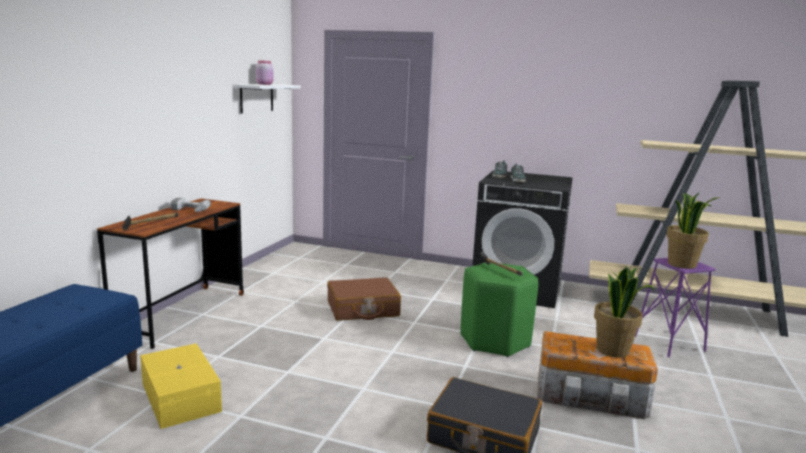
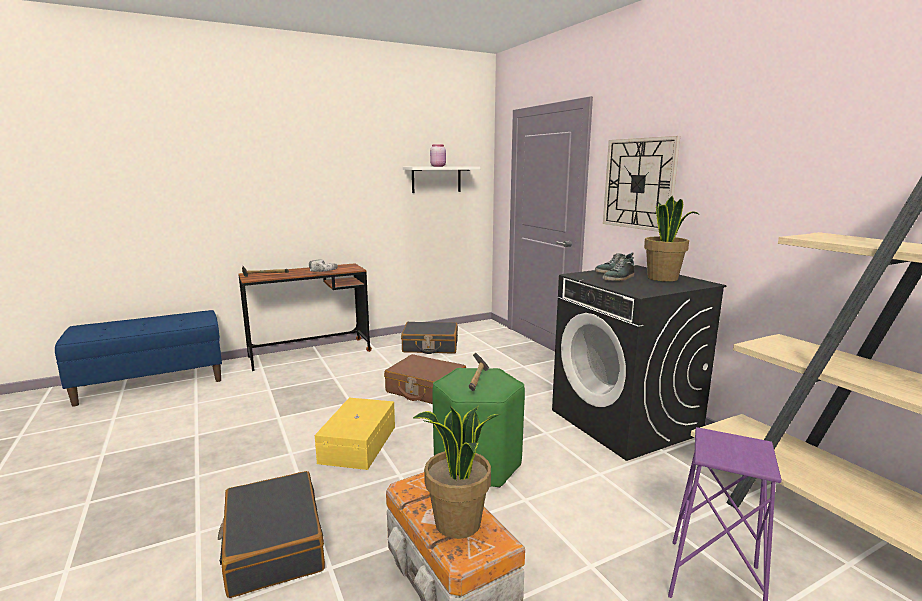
camera: 45 degrees right, 0 degrees up
yellow storage box [140,343,222,429] -> yellow storage box moved to [315,398,395,470]
potted plant [666,193,718,269] -> potted plant moved to [644,196,700,282]
none -> black suitcase [401,322,458,354]
none -> wall clock [603,136,680,232]

